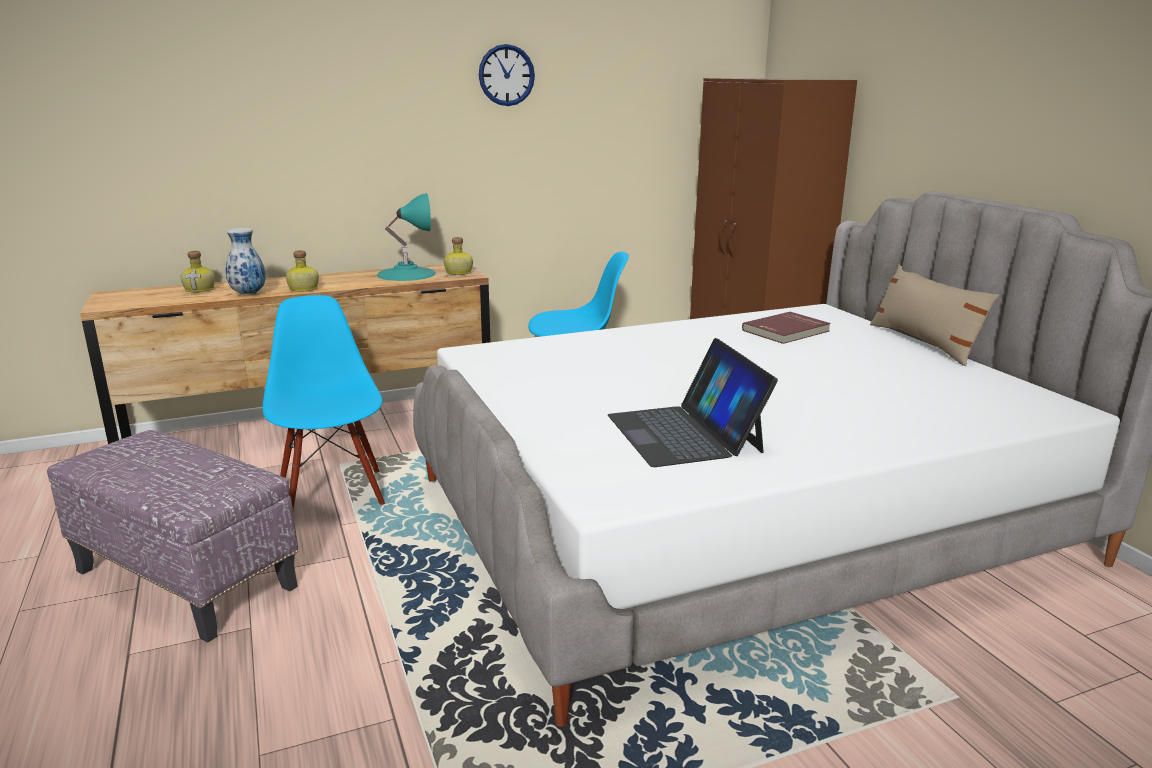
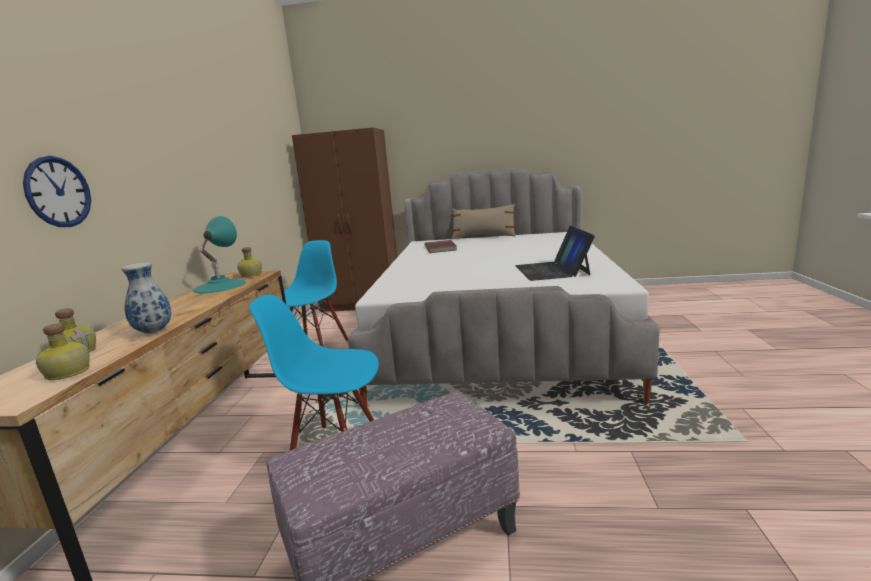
camera: 60 degrees left, 5 degrees down
bottle [286,250,319,292] -> bottle moved to [36,323,90,380]
wall clock [479,44,535,106] -> wall clock moved to [23,156,91,227]
laptop [608,338,778,467] -> laptop turned 75 degrees clockwise [515,226,595,281]

